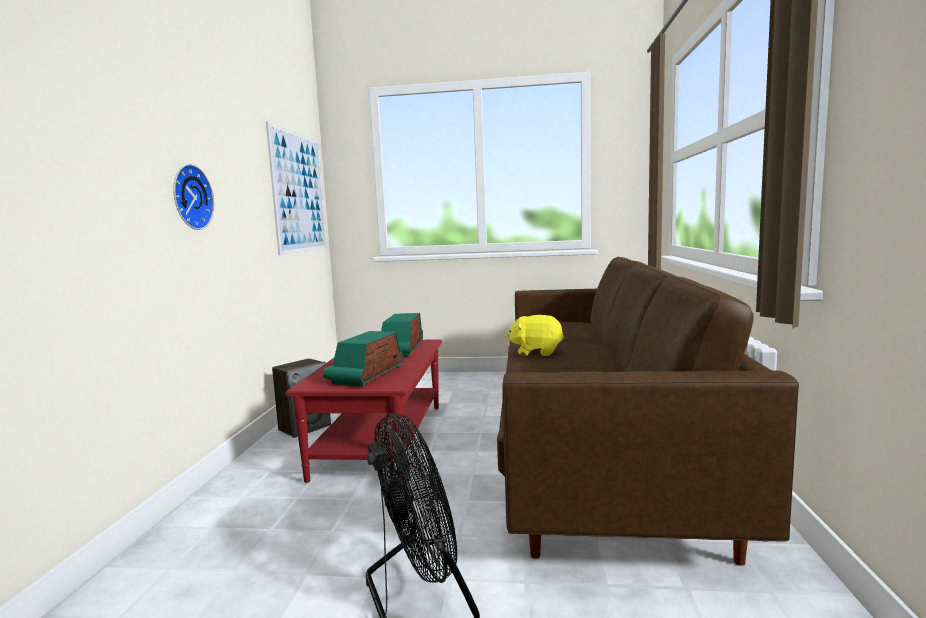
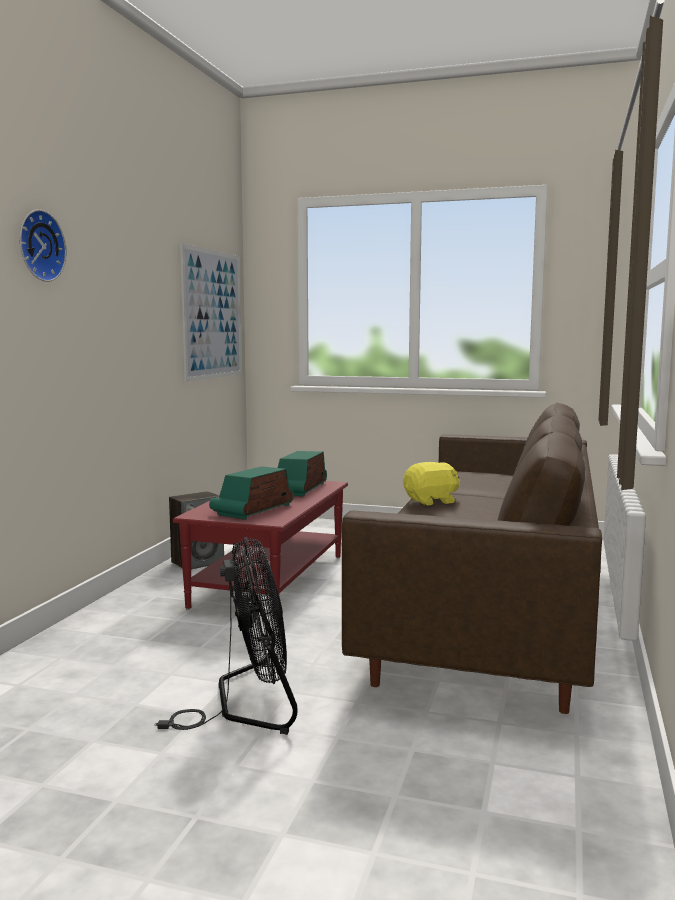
camera: 10 degrees right, 0 degrees up
wall clock [173,164,214,230] -> wall clock moved to [19,209,67,282]
yellow plush toy [507,315,564,356] -> yellow plush toy turned 135 degrees clockwise [403,462,460,506]

